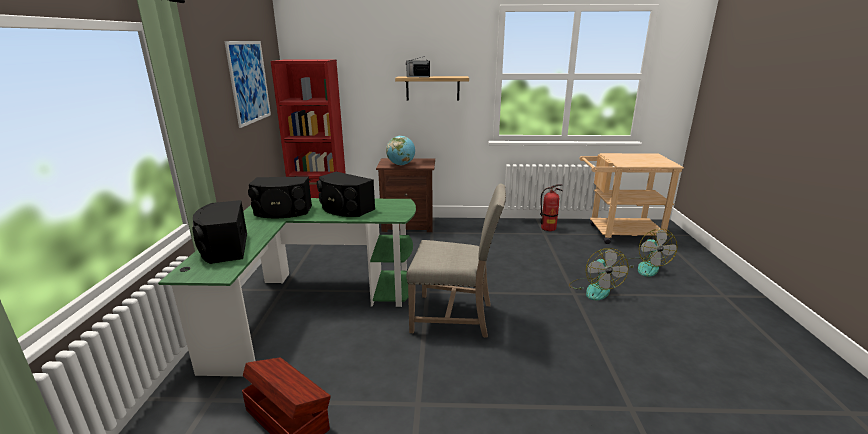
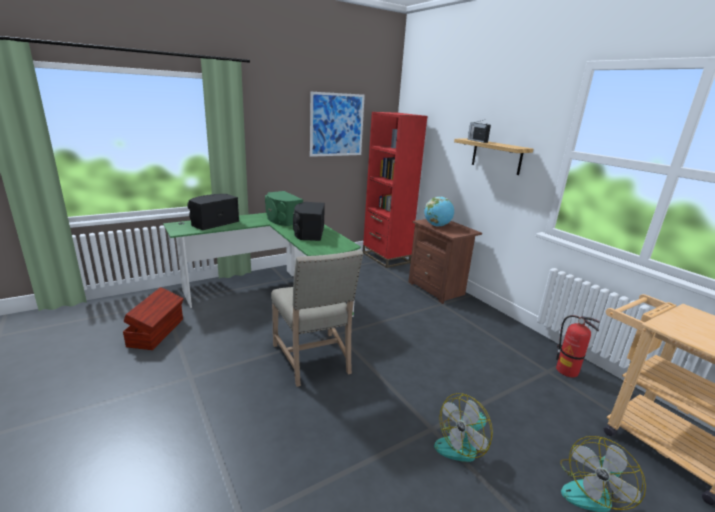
camera: 55 degrees right, 0 degrees up
black speaker [248,176,312,218] -> green speaker [265,191,303,226]

